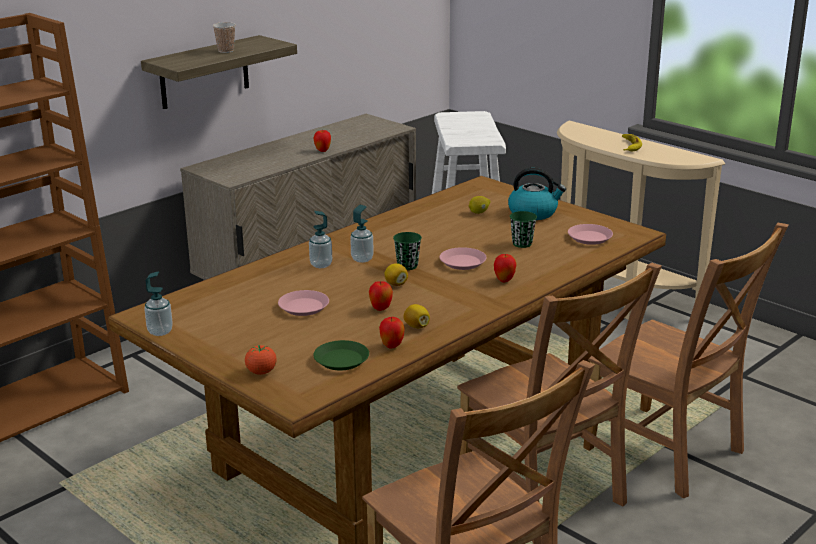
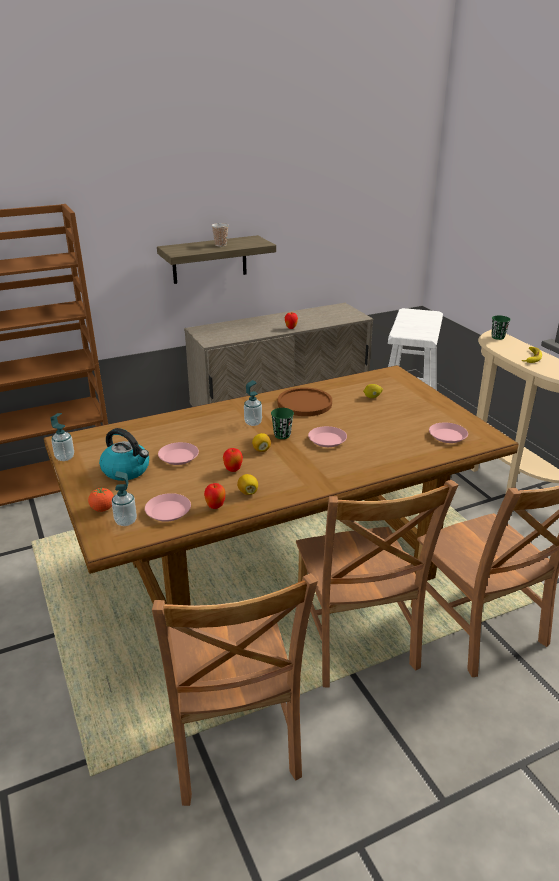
camera: 20 degrees right, 5 degrees up
soap dispenser [309,211,332,268] -> soap dispenser moved to [112,471,137,526]
green plate [313,340,369,370] -> pink plate [145,493,191,522]
apple [494,254,517,282] -> none
kettle [508,168,566,220] -> kettle moved to [99,428,149,481]
green cup [510,211,537,248] -> green cup moved to [492,315,511,340]
none -> brown plate [278,387,332,416]

